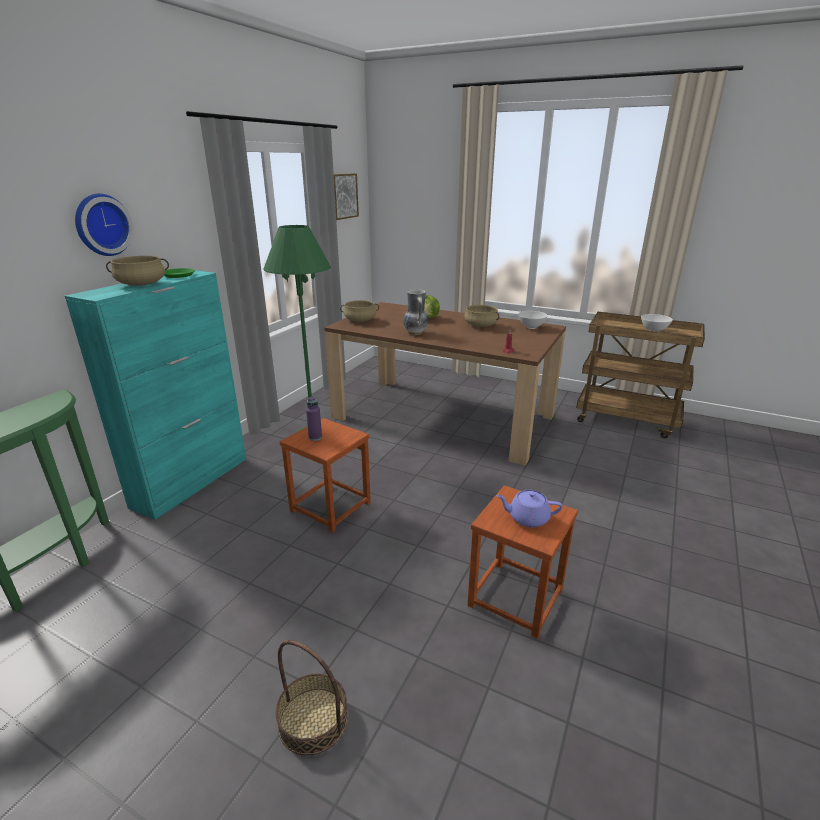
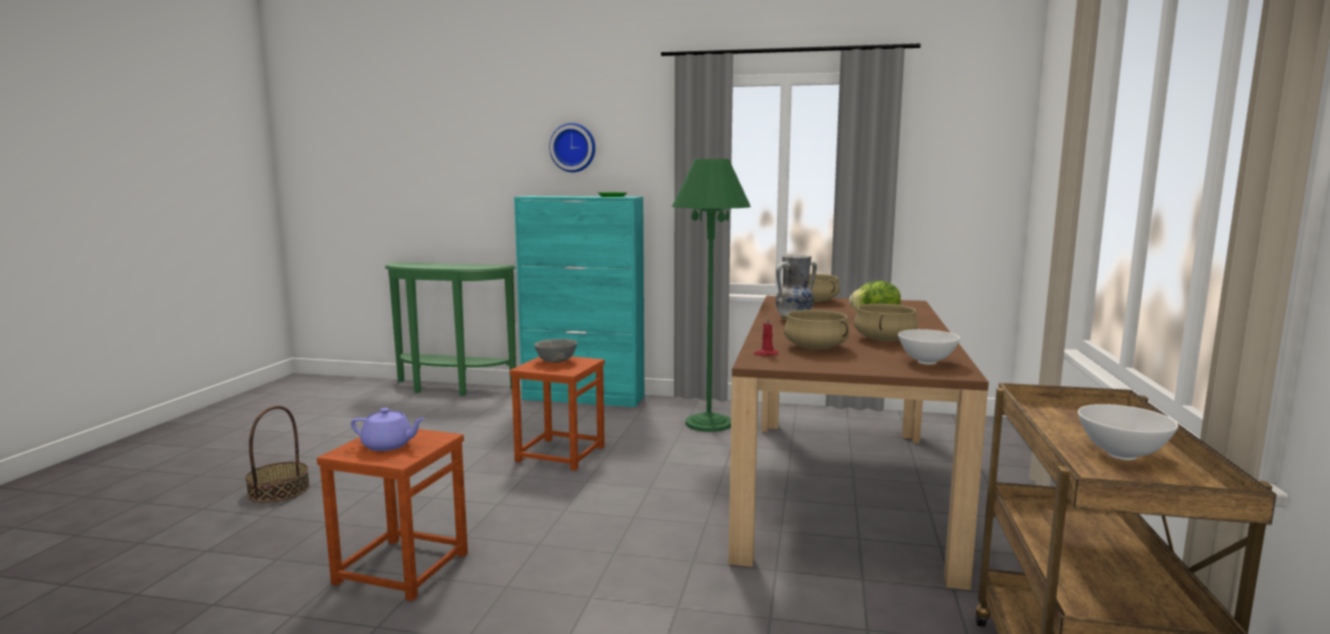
camera: 75 degrees right, 15 degrees down
beige cooking pot [106,256,169,286] -> beige cooking pot moved to [784,310,850,349]
purple bottle [306,396,322,441] -> grey bowl [534,339,578,363]
picture [334,174,359,220] -> none
purple teapot [496,490,562,527] -> purple teapot turned 105 degrees clockwise [351,408,425,451]

